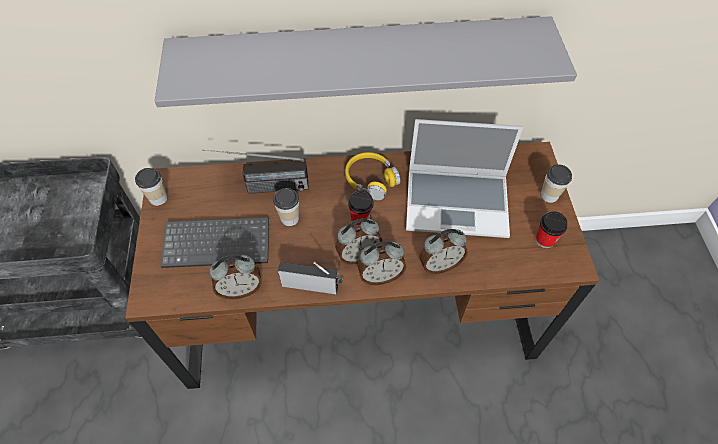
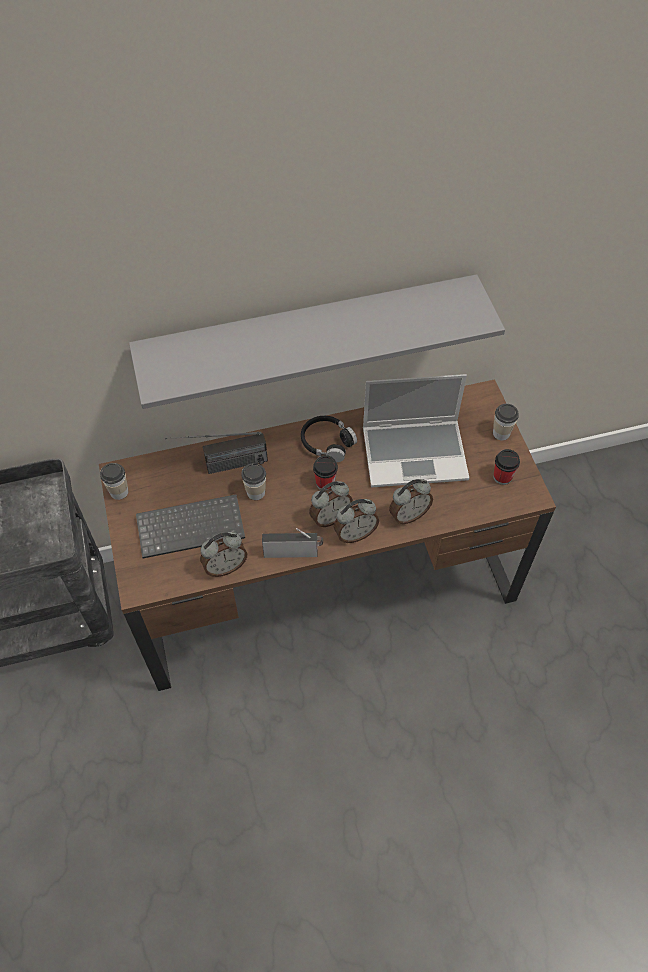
camera: 10 degrees left, 0 degrees up
yellow headphones [345,152,400,200] -> black headphones [301,416,357,462]

